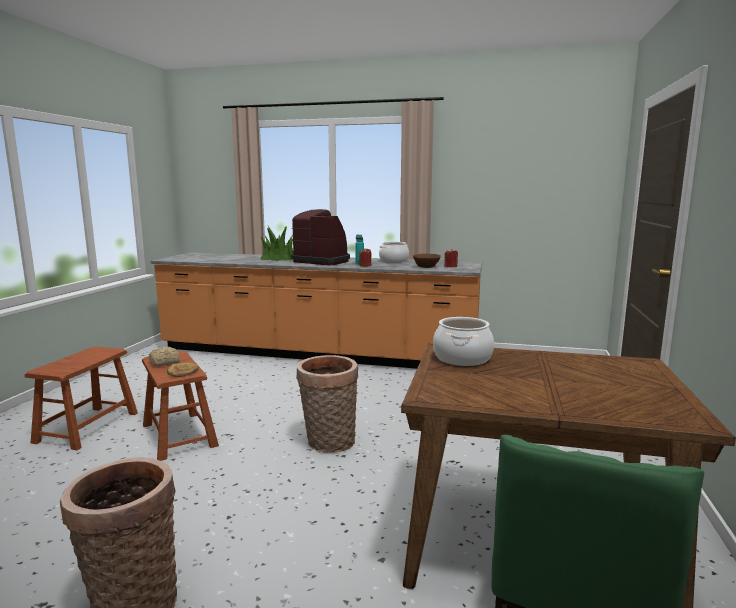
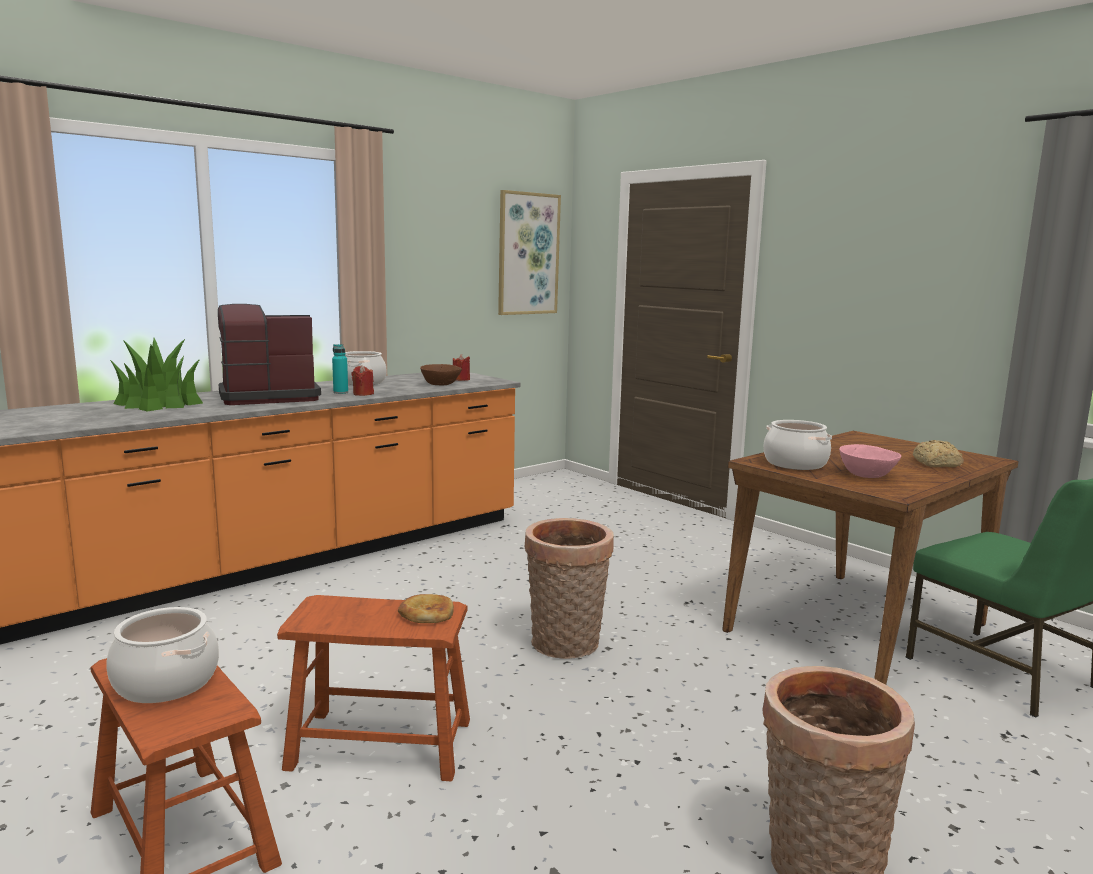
camera: 55 degrees left, 0 degrees up
bread [149,347,180,367] -> bread moved to [913,440,964,467]
none -> cooking pot [106,607,219,703]
none -> picture [498,190,561,315]
none -> pink bowl [839,444,901,478]

